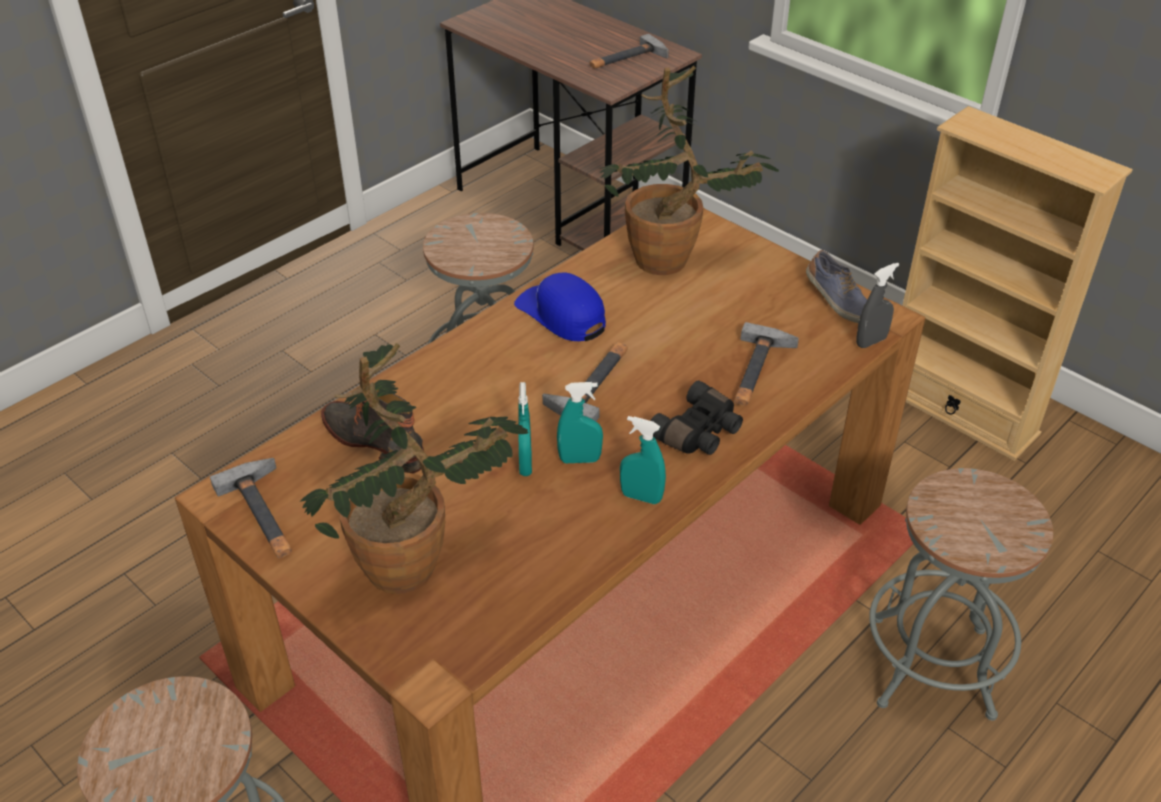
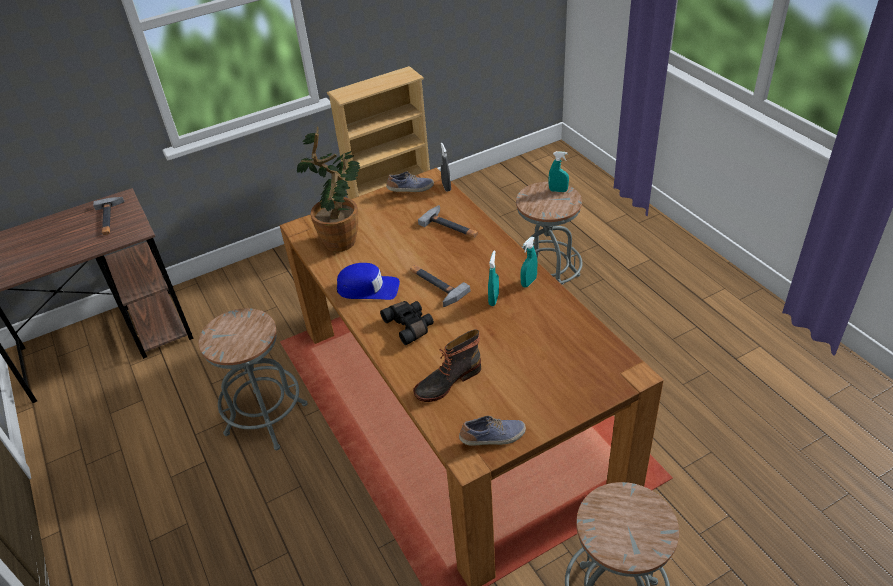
camera: 70 degrees left, 0 degrees up
hammer [210,458,292,558] -> shoe [459,416,526,446]
potted plant [300,344,529,594] -> none
blue cap [514,272,606,341] -> blue cap turned 150 degrees counterclockwise [337,263,400,300]
turquoise spray bottle [518,382,532,476] -> turquoise spray bottle moved to [549,151,569,192]
black binoculars [650,380,743,455] -> black binoculars moved to [380,301,434,345]

